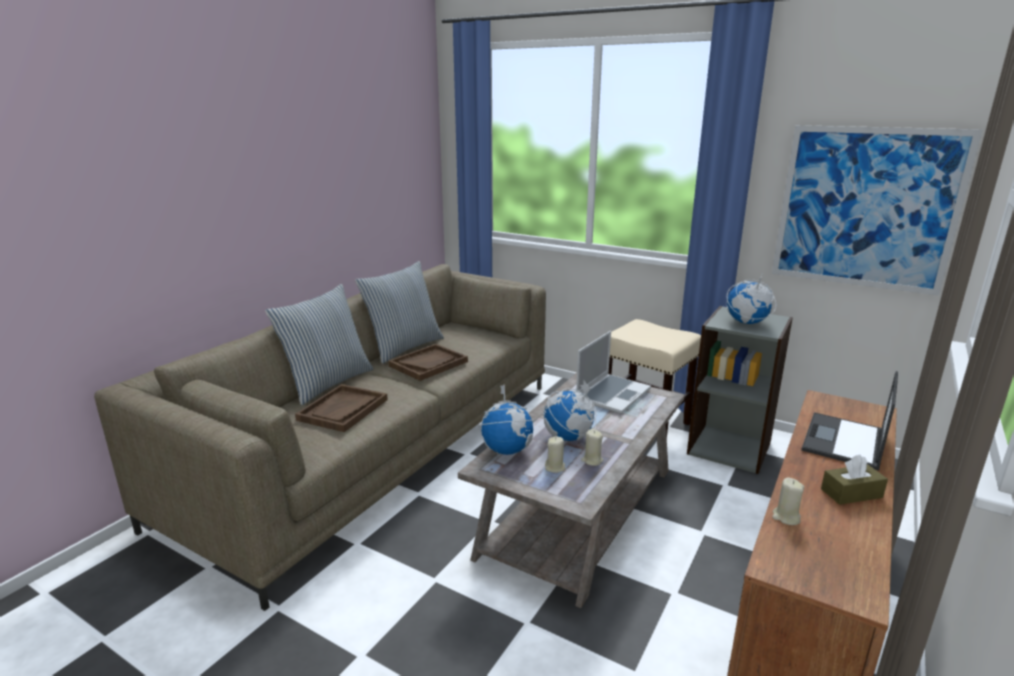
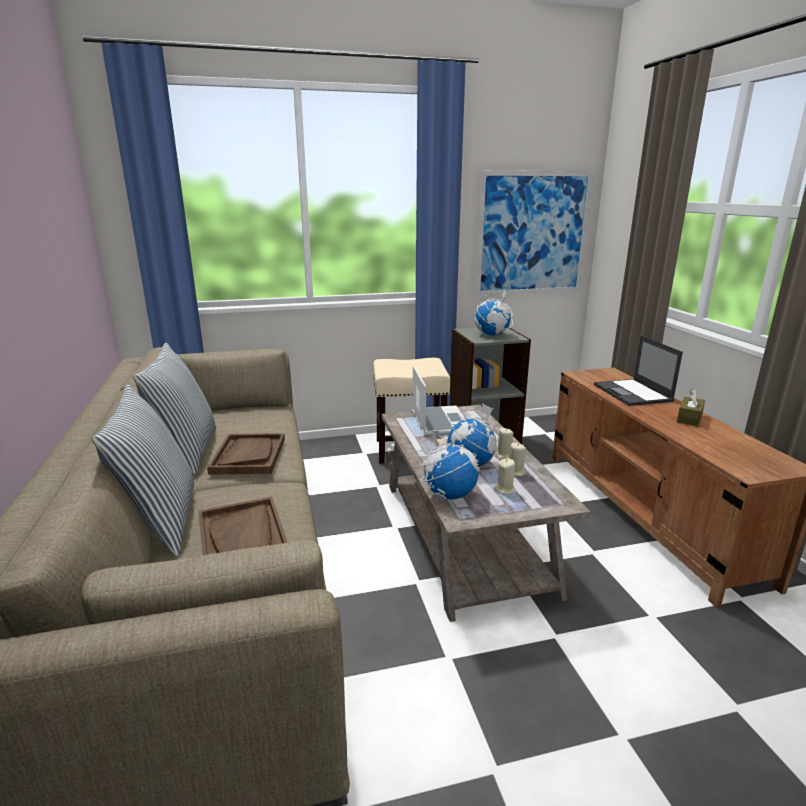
camera: 45 degrees left, 0 degrees up
beige candle [772,478,804,525] -> beige candle moved to [495,428,514,460]

